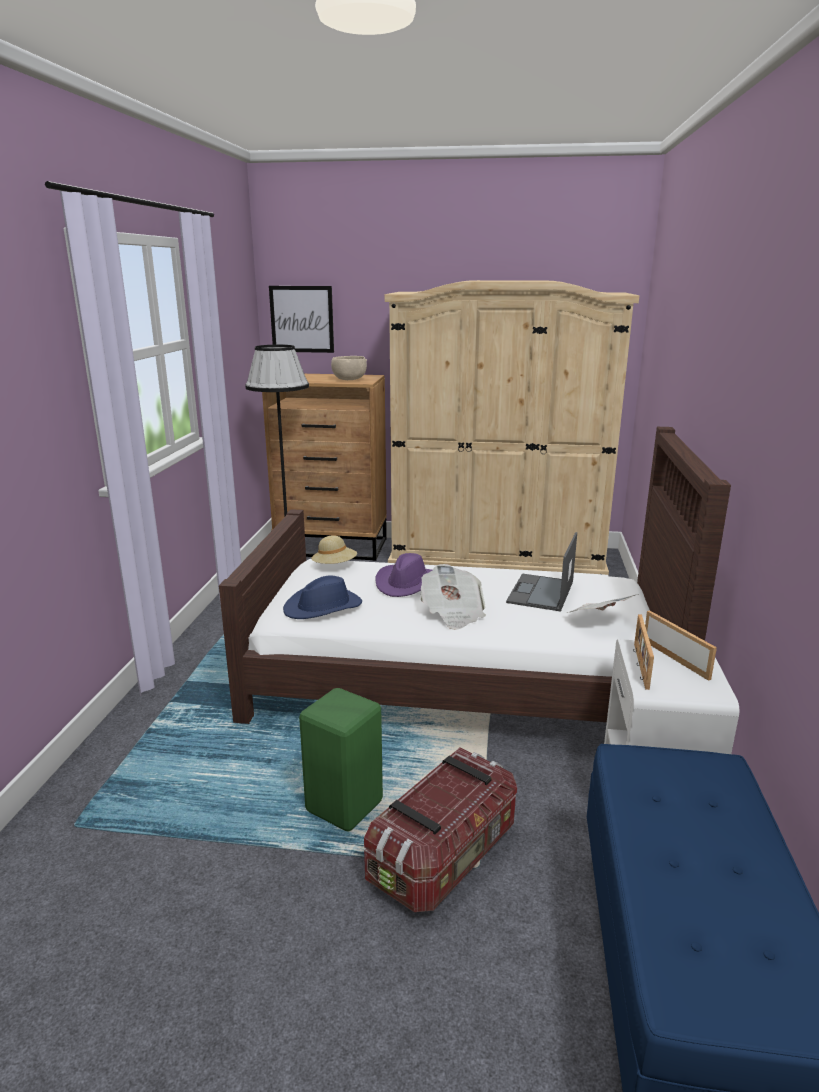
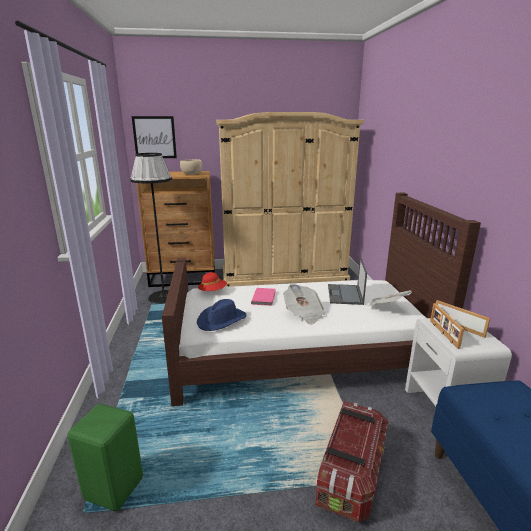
camera: 15 degrees left, 0 degrees up
green stool [299,688,383,832] -> green stool moved to [67,404,143,511]
beige hat [311,535,357,564] -> red hat [198,272,227,291]
purple hat [376,553,432,597] -> pink book [251,288,276,306]

